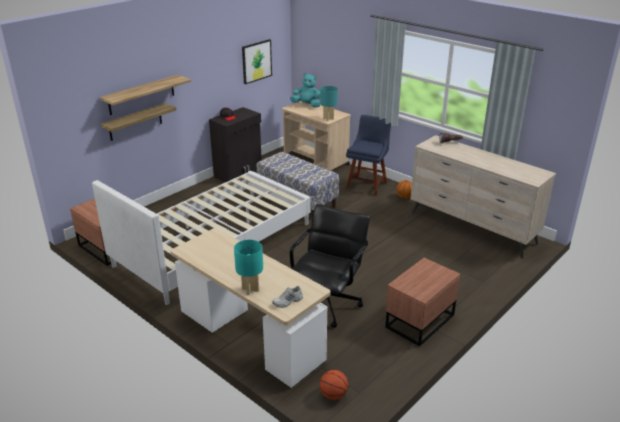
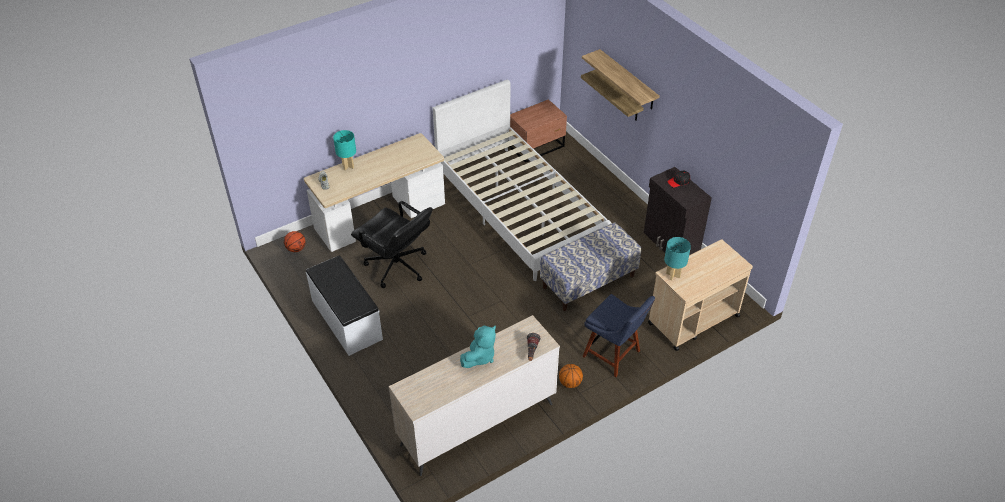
camera: 105 degrees right, 15 degrees up
picture [242,39,272,84] -> none
turquoise plush toy [290,73,321,108] -> turquoise plush toy moved to [460,326,496,368]
brown nightstand [385,258,460,346] -> white bench [306,255,383,356]

